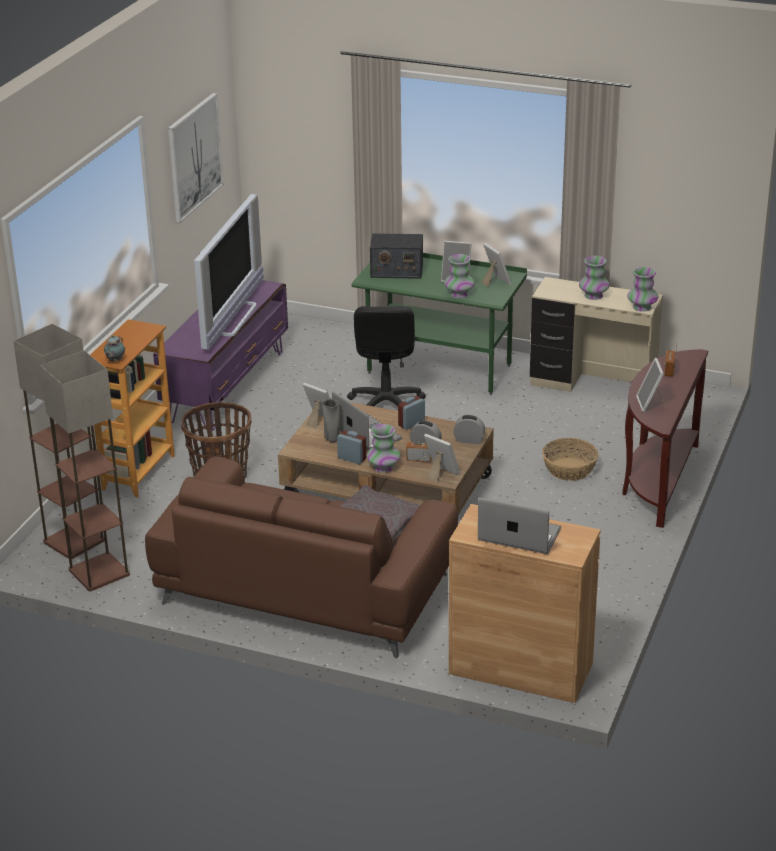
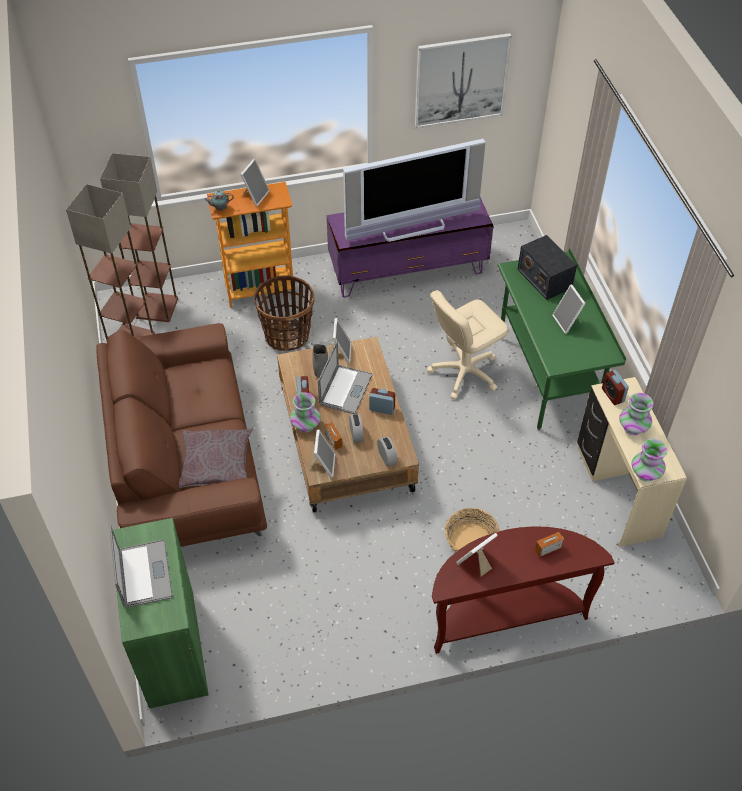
camera: 55 degrees right, 20 degrees up
black office chair [347,306,426,406] -> beige office chair [427,290,508,399]
vase [444,254,475,298] -> none
brown cabinet [449,504,601,703] -> green cabinet [113,518,209,709]
picture frame [481,243,512,287] -> picture frame moved to [240,159,270,207]
none -> alarm clock [602,370,629,405]

